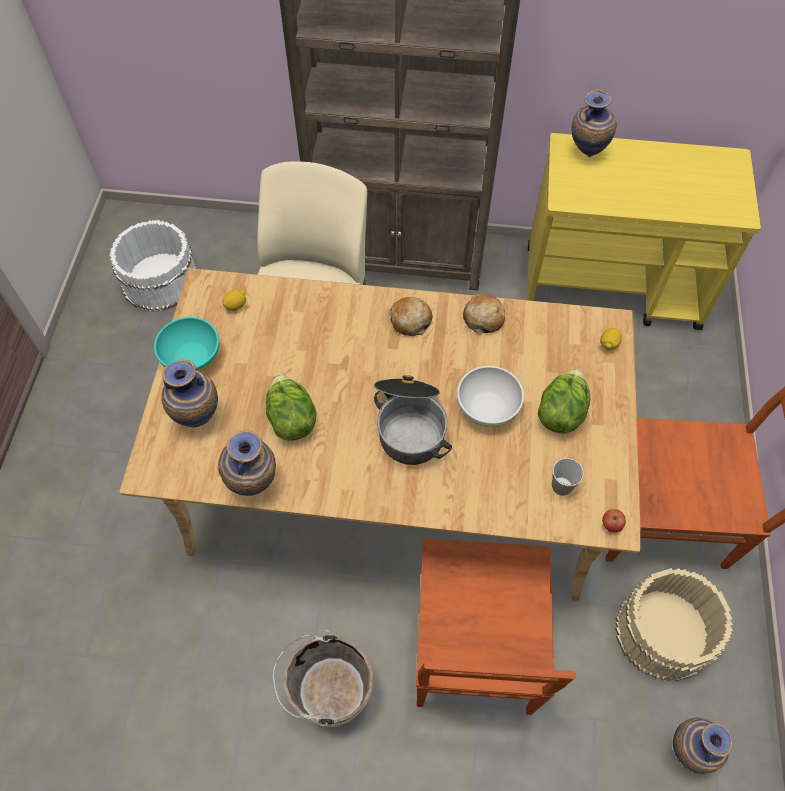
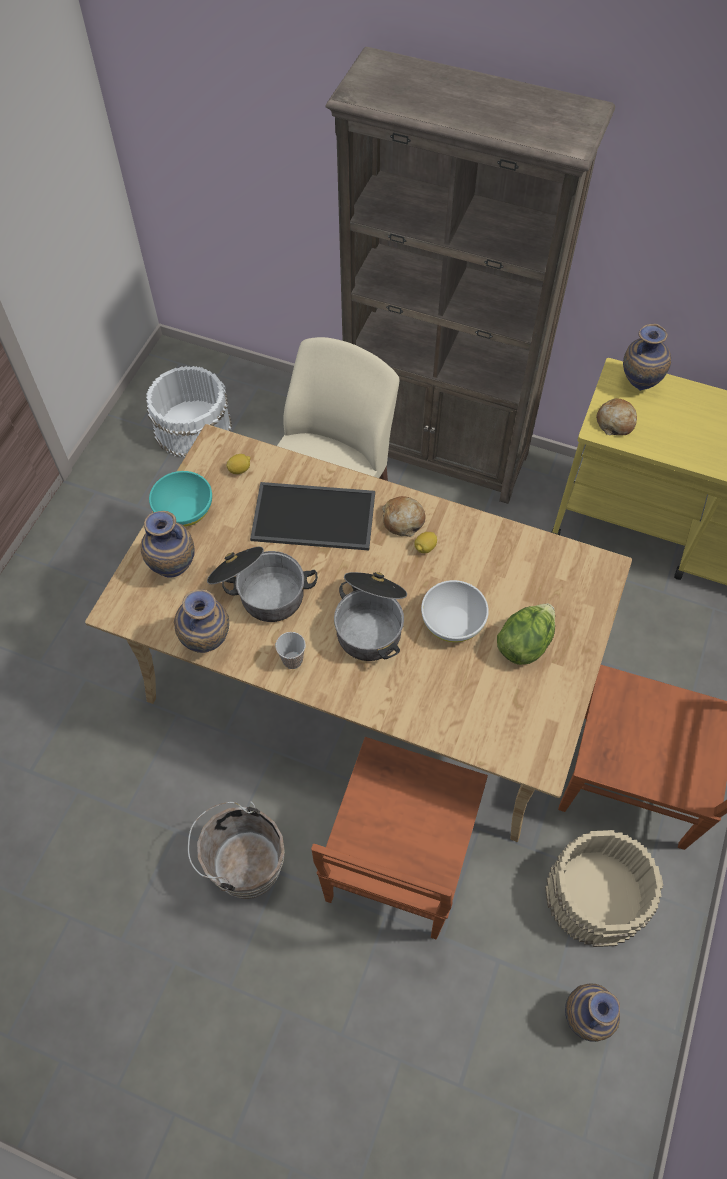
camera: 15 degrees right, 0 degrees up
lettuce [266,374,316,441] -> cooking pot [207,547,318,622]
bread [463,294,505,334] -> bread moved to [596,398,637,436]
cup [552,458,584,496] -> cup moved to [275,632,306,669]
lemon [600,328,622,350] -> lemon moved to [414,532,437,553]
apple [602,509,626,532] -> none
none -> tray [250,482,375,550]

